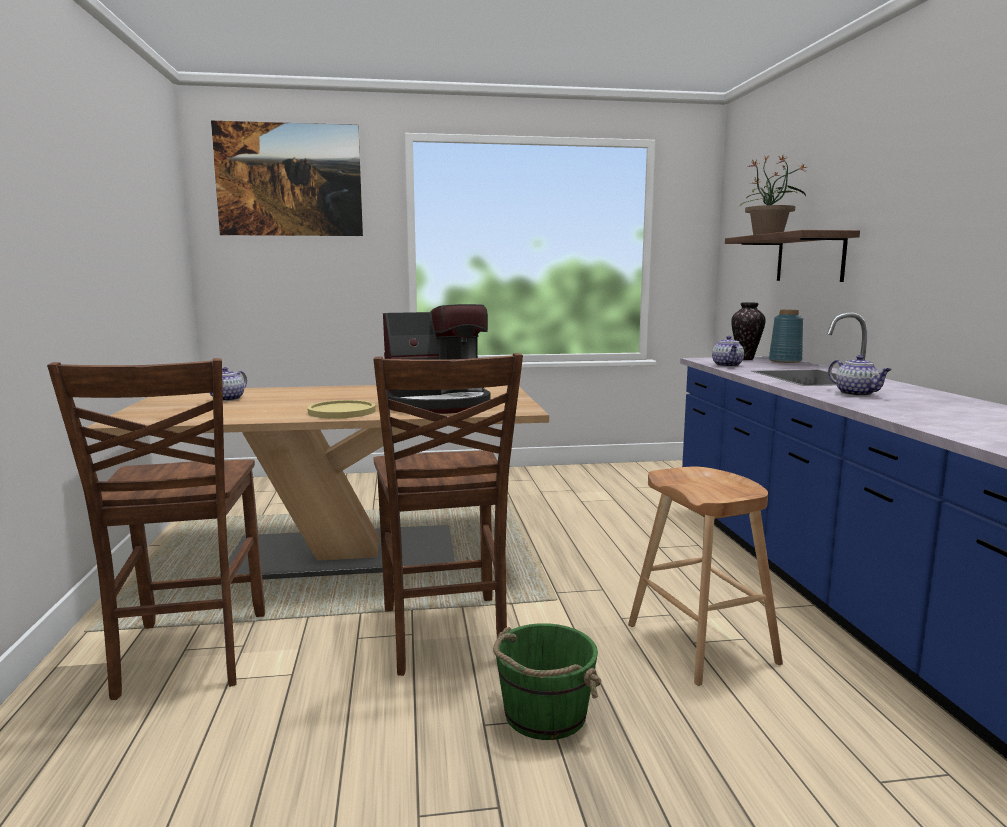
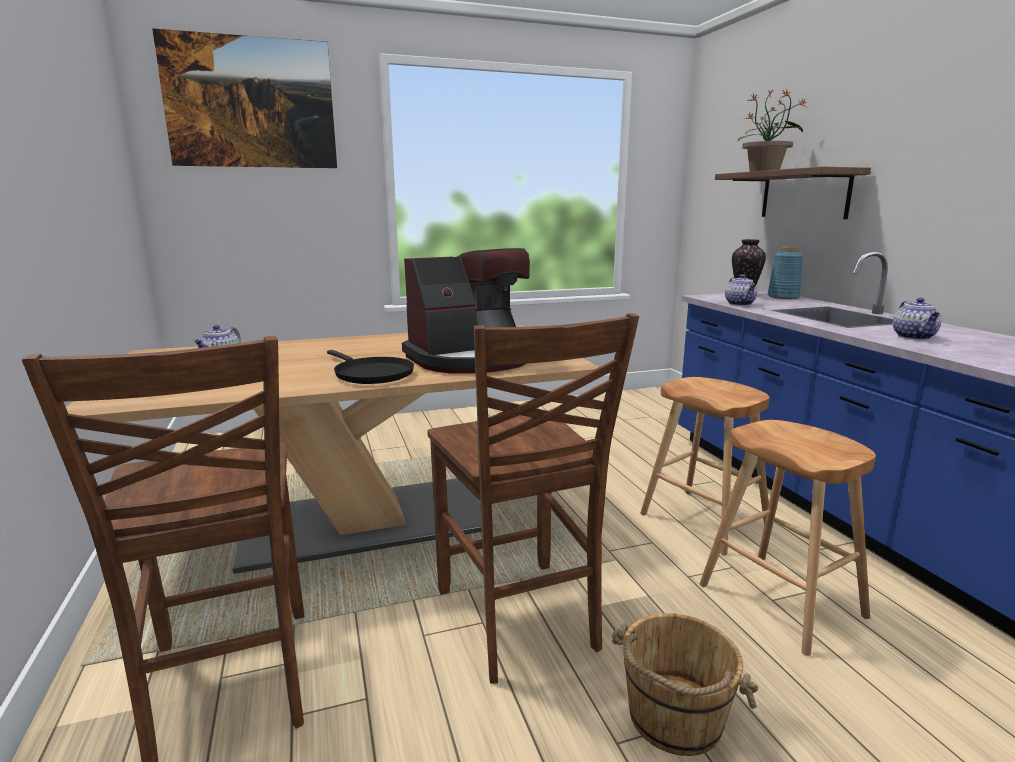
camera: 10 degrees left, 5 degrees up
yellow plate [308,400,376,419] -> black frying pan [327,350,414,384]
green bucket [493,623,601,740] -> brown bucket [612,613,758,756]
teapot [828,355,892,396] -> teapot turned 45 degrees clockwise [892,298,941,340]
none -> brown stool [640,377,769,555]

